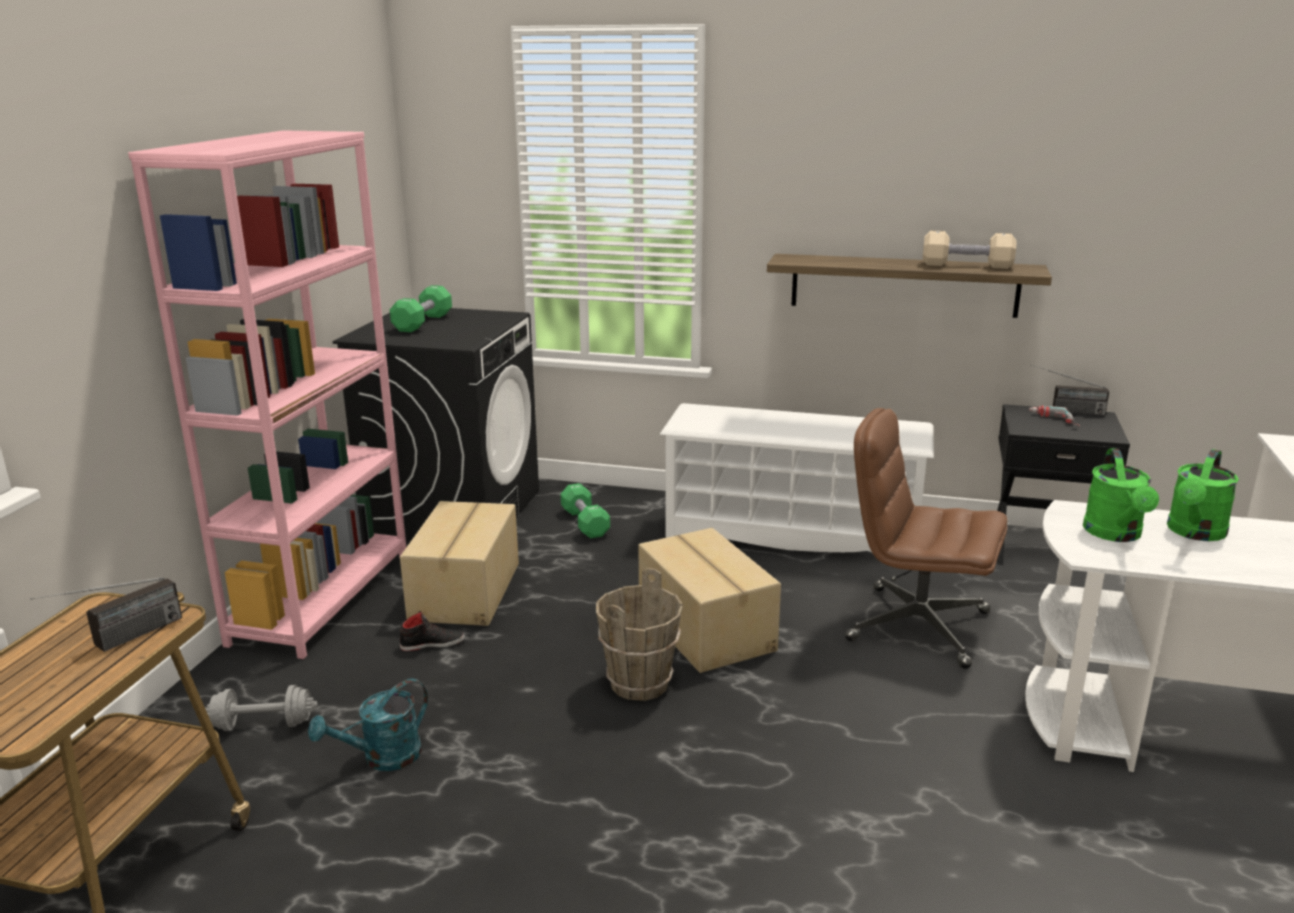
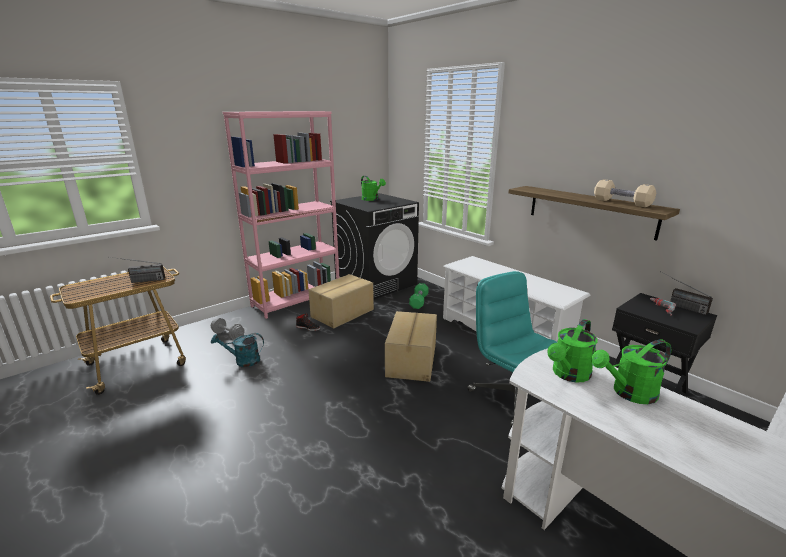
camera: 35 degrees right, 0 degrees up
green dumbbell [390,285,452,332] -> green watering can [361,176,386,201]
brown bucket [596,568,683,701] -> none
brown office chair [845,408,1008,669] -> turquoise office chair [467,271,557,427]

